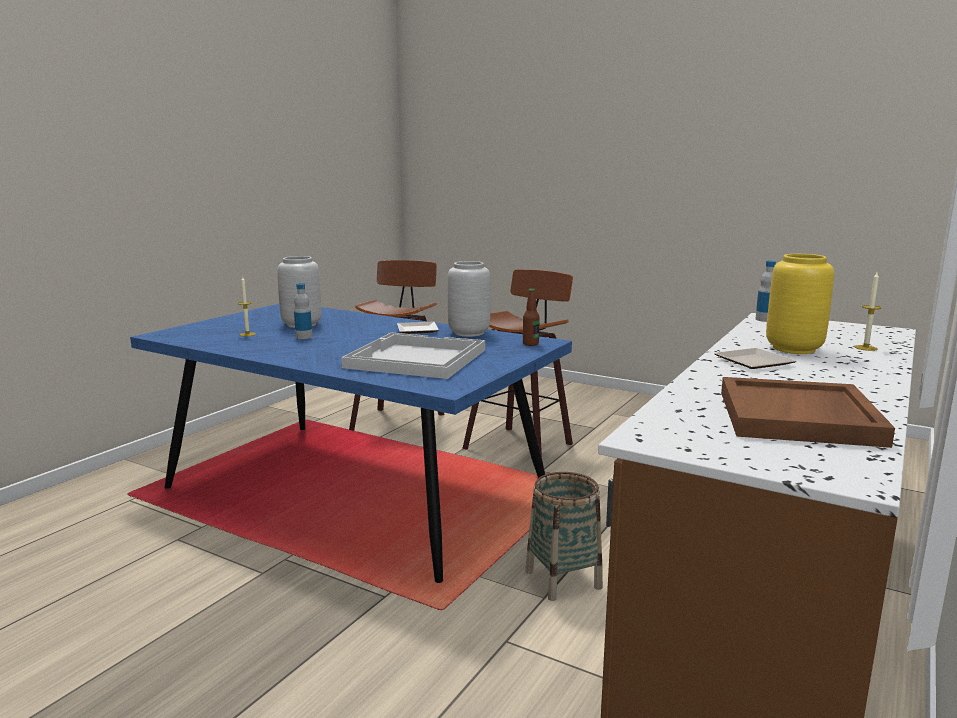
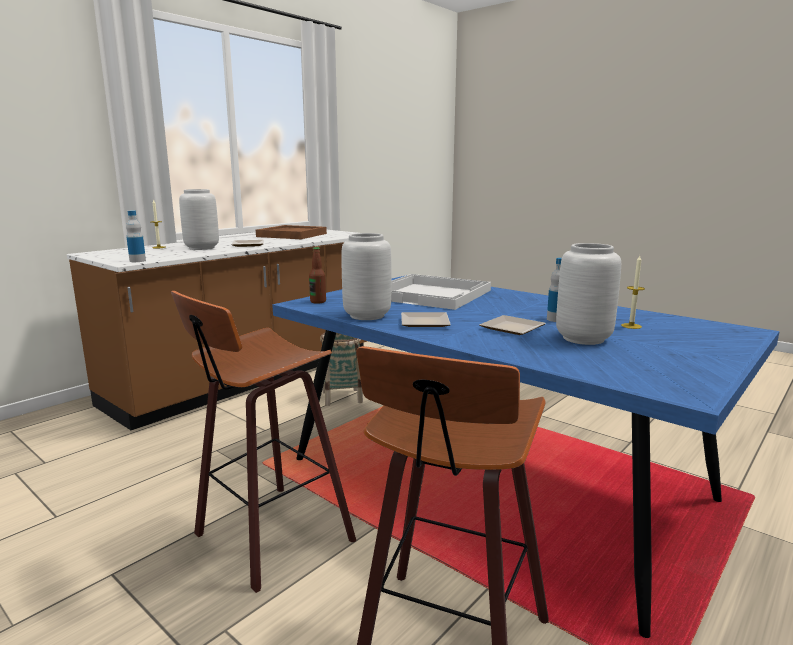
camera: 170 degrees left, 0 degrees up
yellow vase [766,254,834,354] -> grey vase [179,189,219,250]
none -> plate [479,315,546,335]

